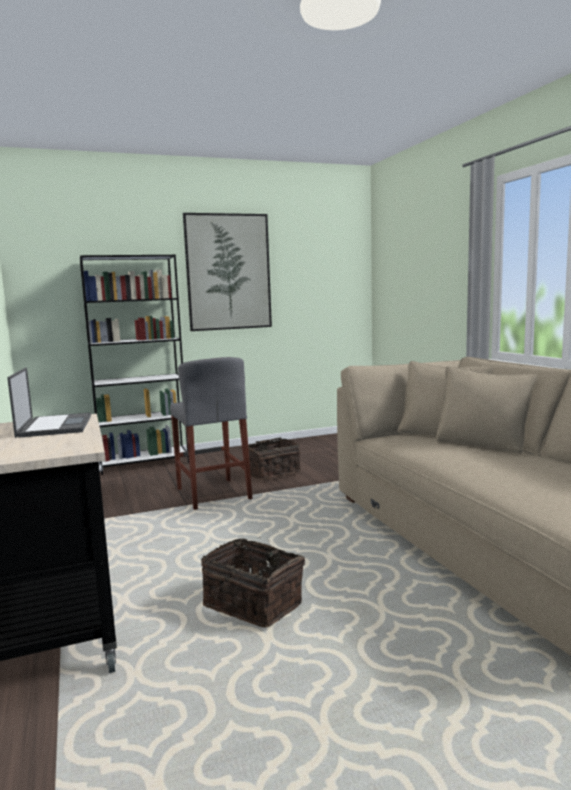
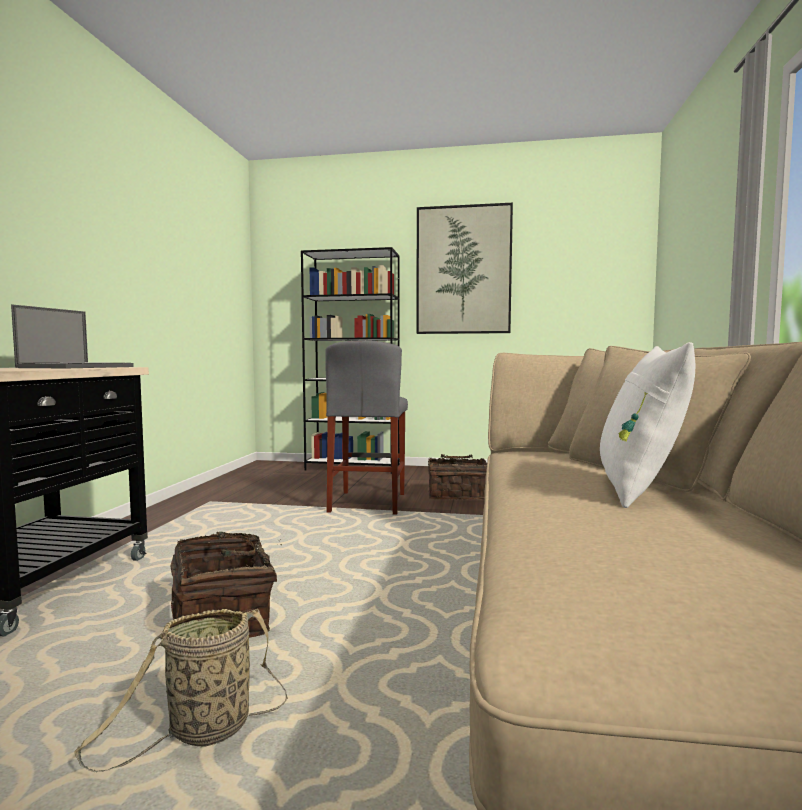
camera: 30 degrees right, 5 degrees down
none -> basket [74,609,288,772]
none -> white pillow [600,342,695,508]

